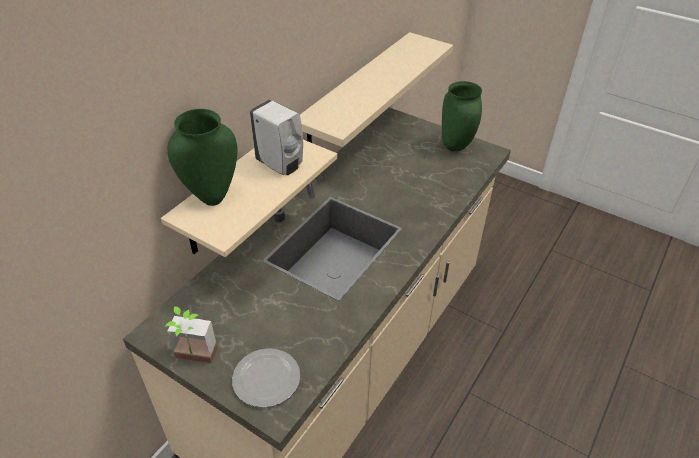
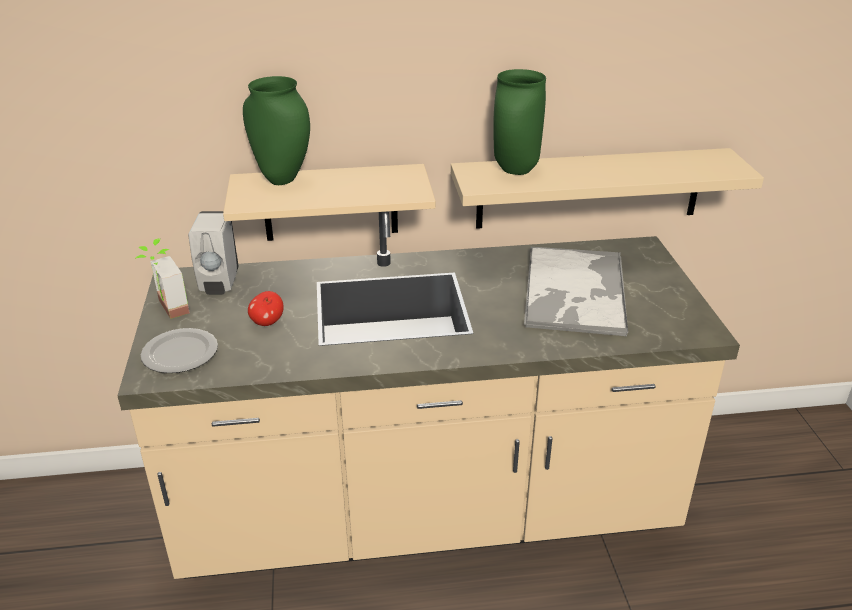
camera: 50 degrees right, 10 degrees down
white soap dispenser [250,100,303,175] -> white soap dispenser moved to [188,211,239,295]
green vase [442,81,482,152] -> green vase moved to [493,69,546,175]
none -> apple [248,291,284,326]
none -> tray [524,246,628,336]

